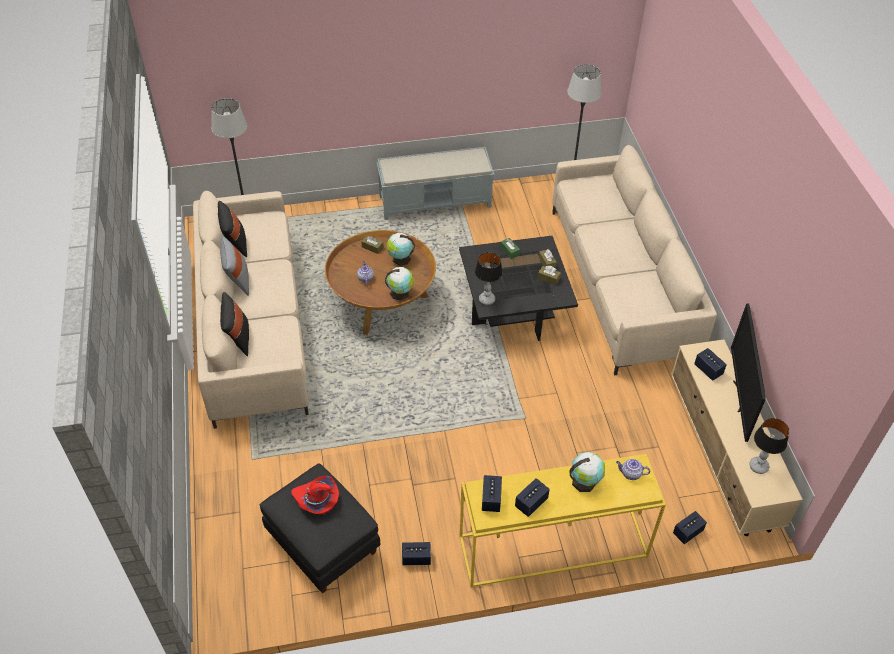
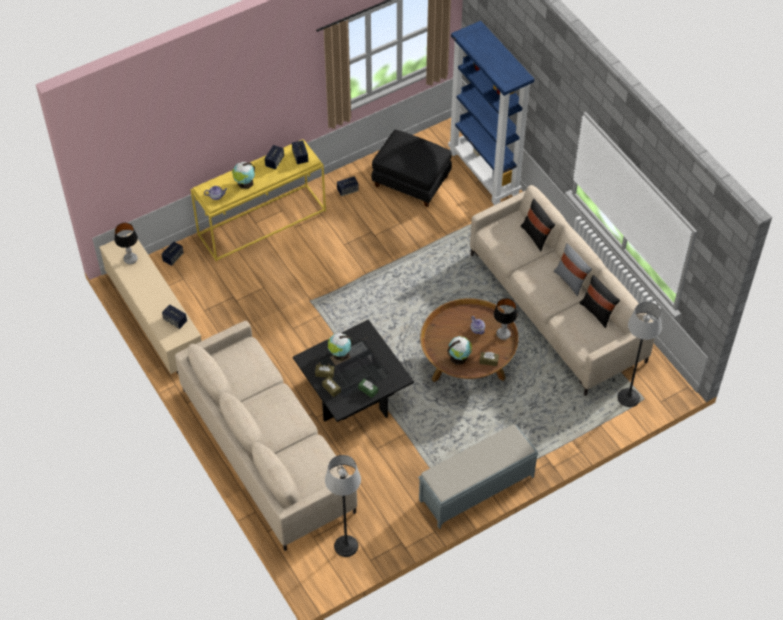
camera: 160 degrees right, 5 degrees up
red hat [291,475,339,514] -> none
globe [385,267,414,301] -> globe moved to [328,333,353,361]
table lamp [475,252,503,305] -> table lamp moved to [494,298,517,340]
television [731,303,766,442] -> none
none -> blue bookcase [448,21,534,205]

